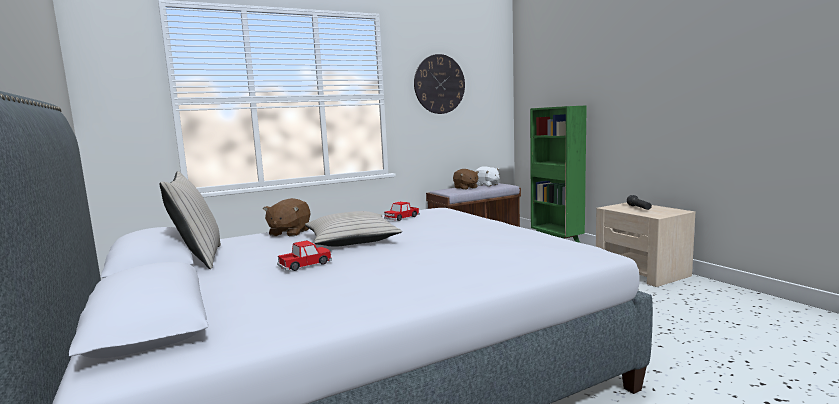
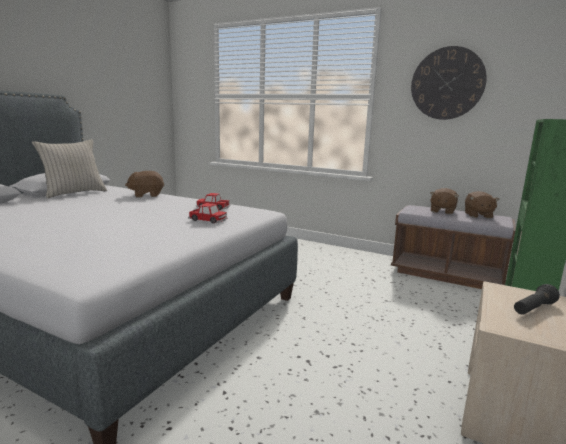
camera: 55 degrees right, 5 degrees up
toy car [277,240,332,271] -> toy car moved to [188,203,227,224]
beige pillow [305,211,402,247] -> none
white plush toy [475,166,500,187] -> brown plush toy [465,191,500,219]

